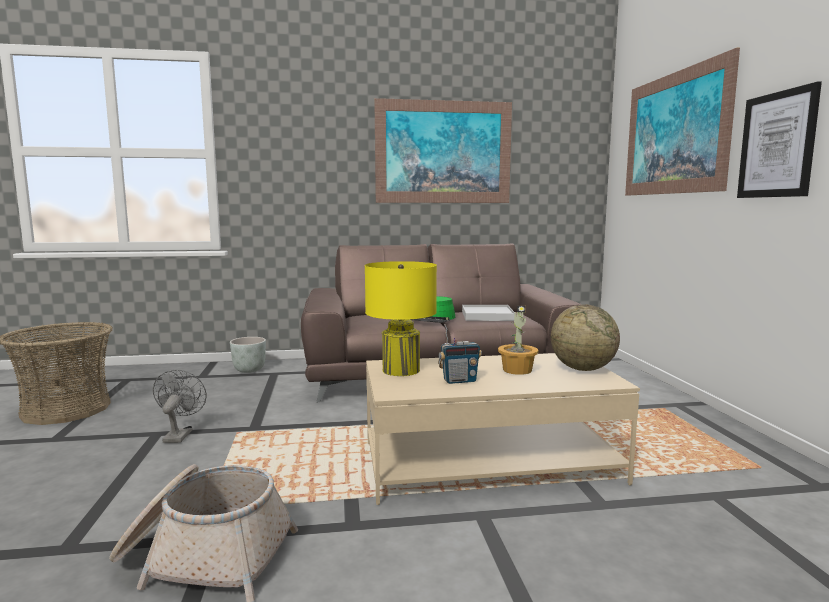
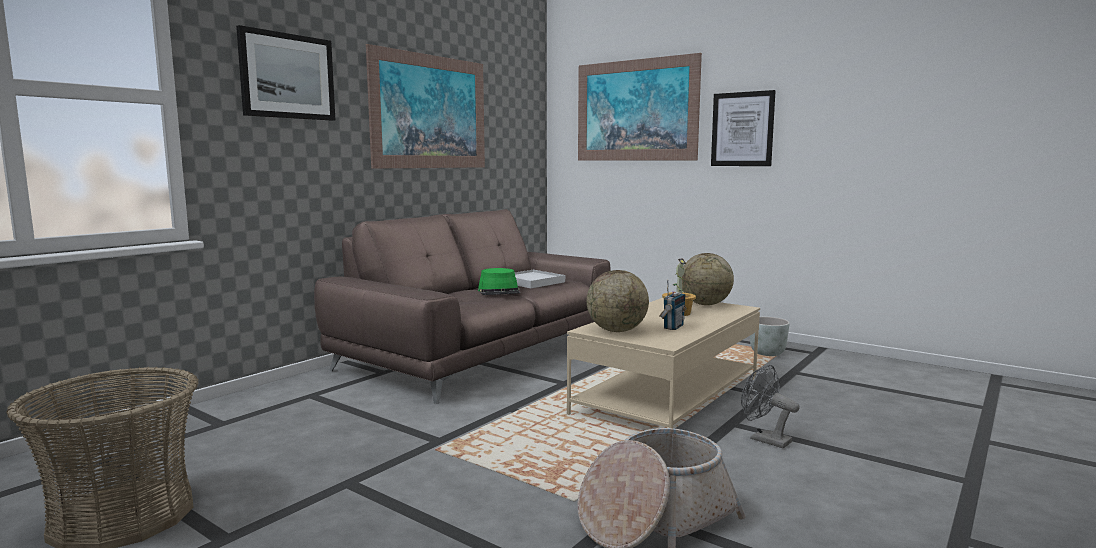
camera: 45 degrees left, 0 degrees up
grey fan [153,370,206,443] -> grey fan moved to [741,365,800,448]
grey planter [230,337,266,373] -> grey planter moved to [750,317,790,356]
yellow table lamp [365,261,437,376] -> globe [587,270,649,332]
none -> picture [236,25,335,121]

